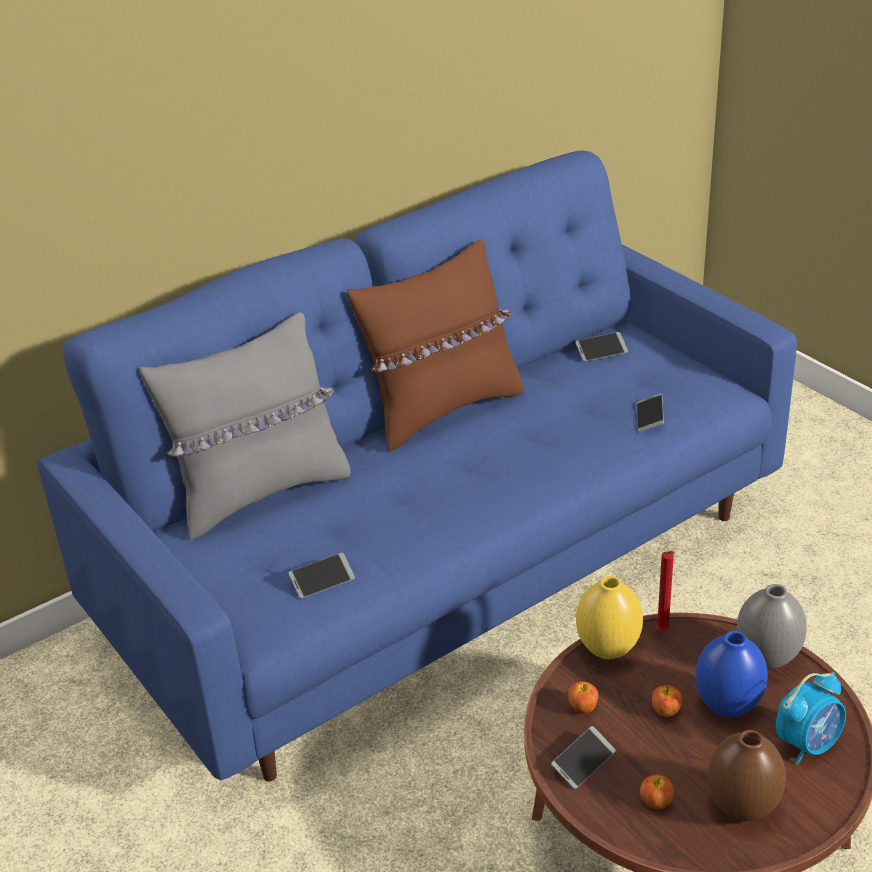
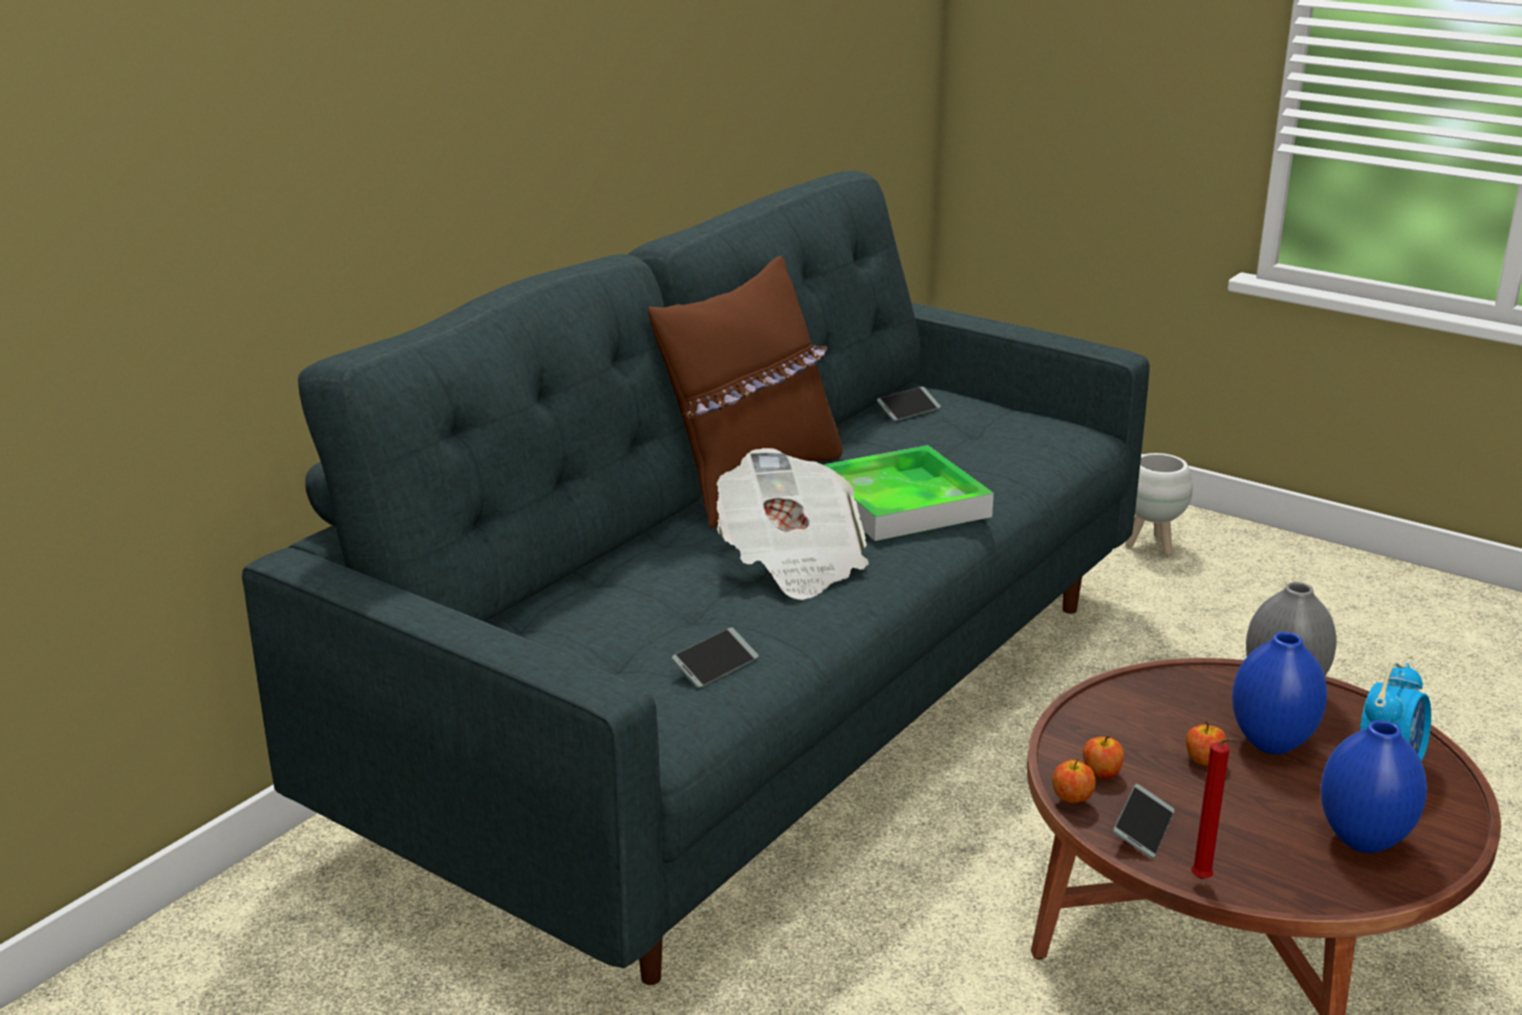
camera: 20 degrees left, 10 degrees down
blue sofa [37,151,797,782] -> grey sofa [242,171,1150,985]
grey pillow [140,312,350,541] -> none
yellow vase [576,576,643,659] -> none
phone [637,393,664,432] -> none
apple [640,774,674,809] -> apple moved to [1052,758,1096,803]
red candle [656,551,675,632] -> red candle moved to [1191,738,1239,879]
brown vase [708,730,786,822] -> blue vase [1321,720,1427,853]
none -> newspaper [717,448,869,600]
none -> tray [823,445,994,541]
none -> white planter [1125,453,1193,556]

